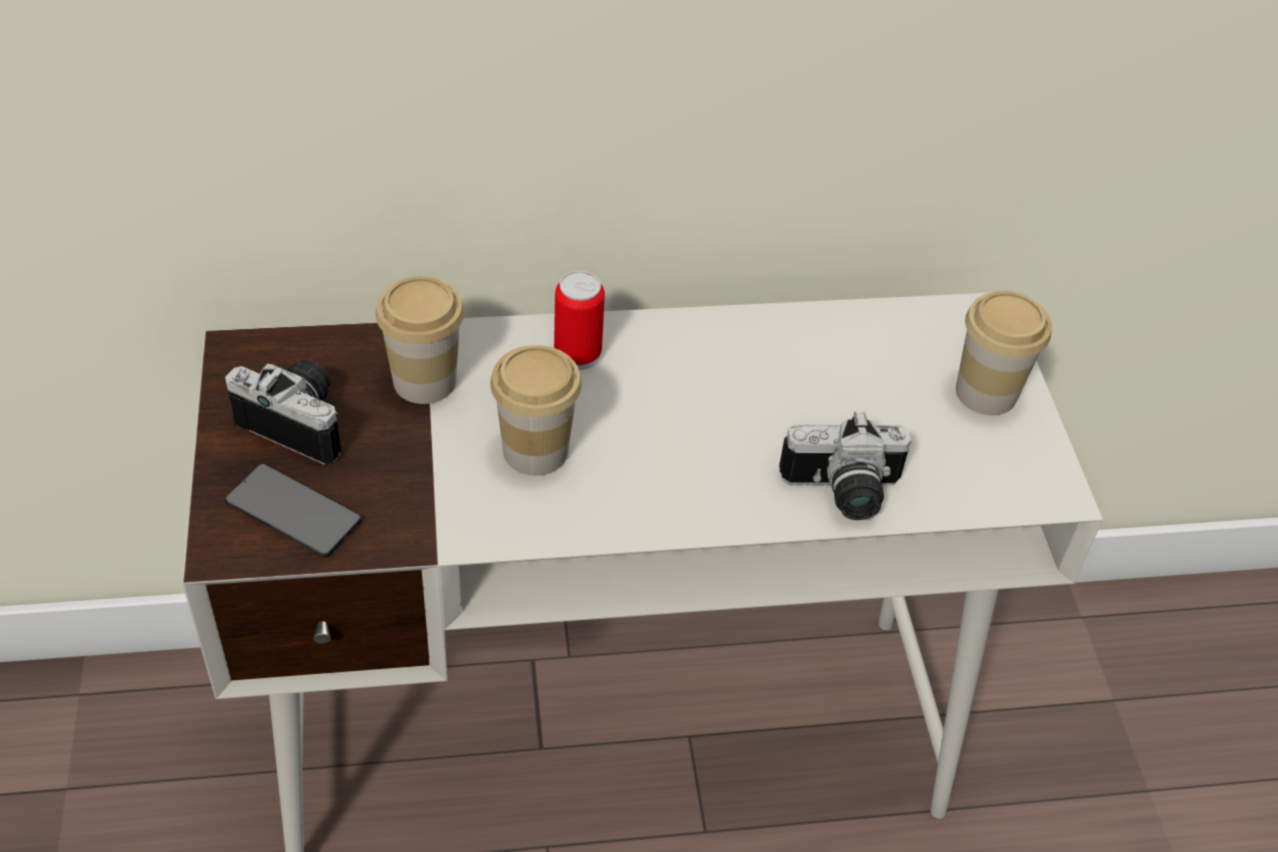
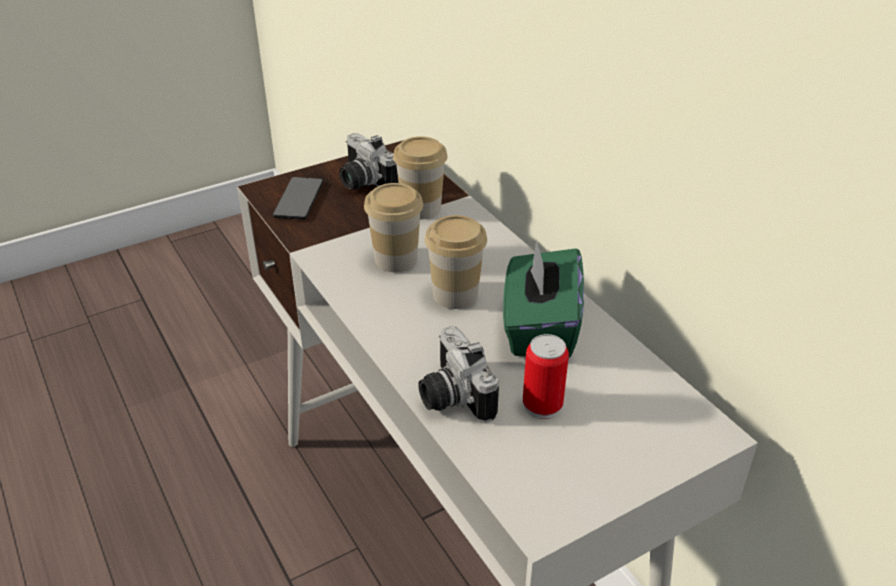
camera: 70 degrees right, 10 degrees down
camera [225,360,341,465] -> camera turned 135 degrees clockwise [339,133,399,190]
can [554,271,605,370] -> can moved to [523,334,569,419]
cup [956,291,1052,415] -> cup moved to [425,215,487,309]
none -> green tissue box [503,240,584,358]

